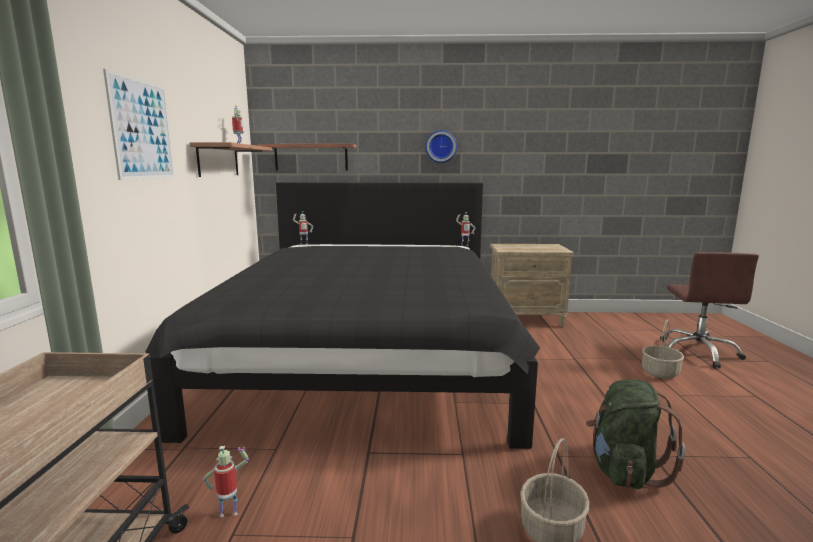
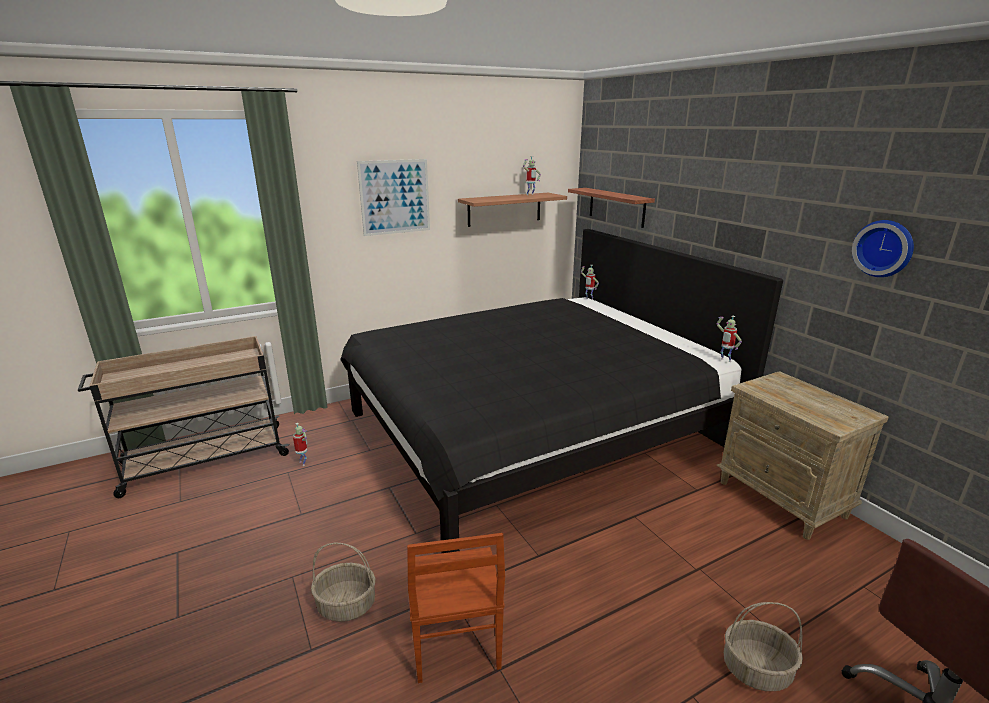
camera: 60 degrees right, 10 degrees up
wall clock [425,130,457,163] -> wall clock moved to [852,220,914,277]
green backpack [586,379,685,489] -> brown chair [407,533,505,683]

